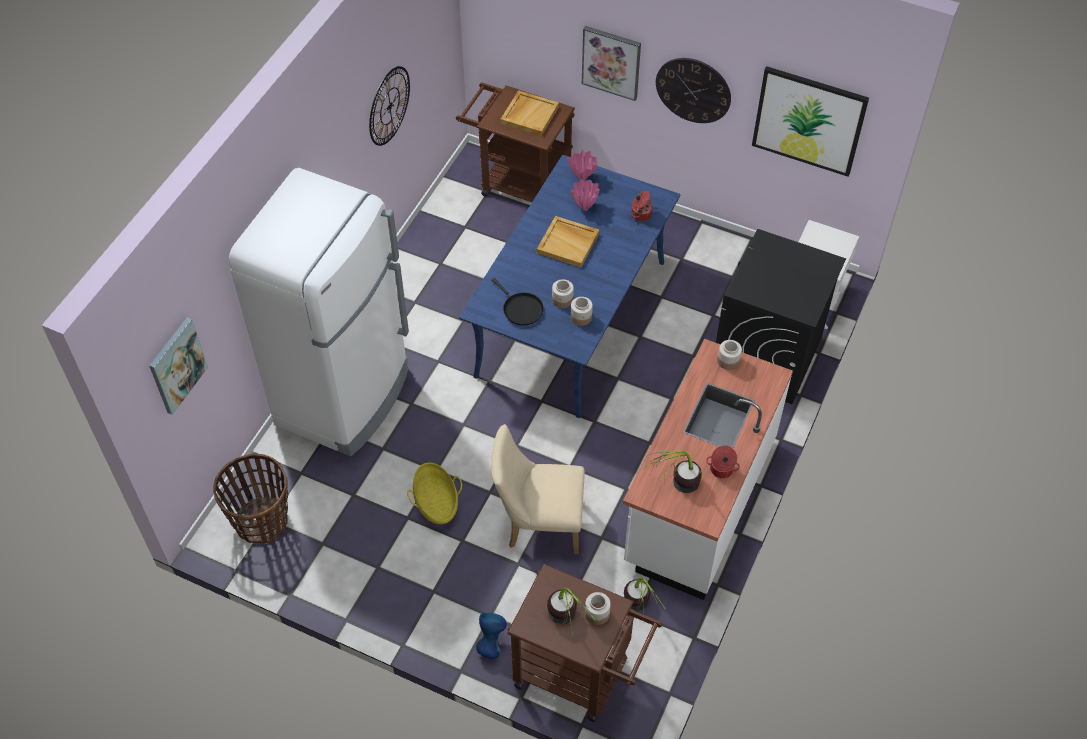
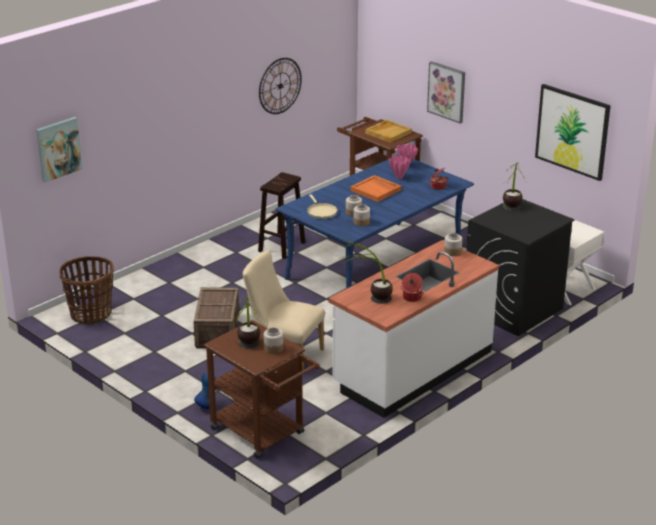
camera: 20 degrees right, 25 degrees down
white fridge [229,168,409,457] -> none
basket [407,463,462,524] -> crate [194,287,239,348]
black frying pan [492,278,544,326] -> beige frying pan [307,194,337,219]
beige tray [537,216,599,268] -> orange tray [350,175,401,202]
potted plant [624,578,666,614] -> potted plant moved to [502,162,525,211]
wall clock [656,58,731,123] -> none
none -> brown stool [258,172,306,259]

